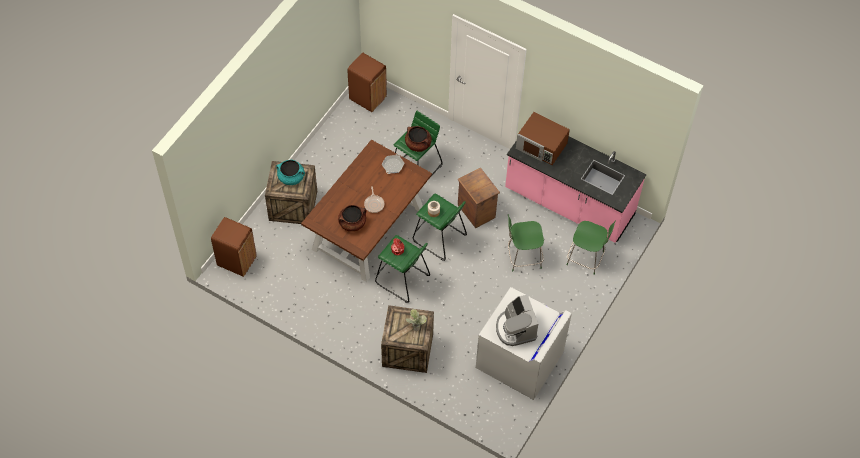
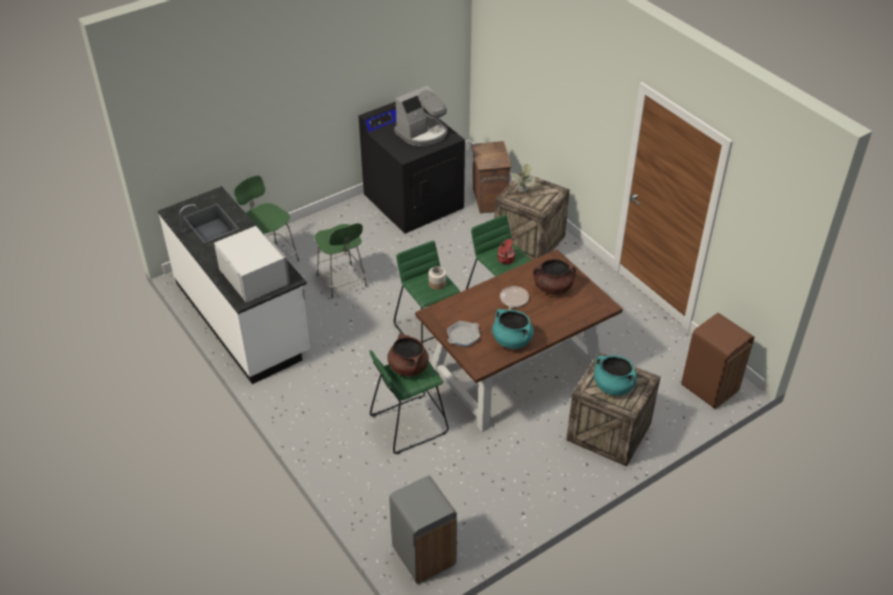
camera: 155 degrees left, 15 degrees down
brown trash can [348,53,387,112] -> grey trash can [389,476,457,584]
crate [457,168,500,228] -> crate moved to [471,141,512,213]
white washing machine [476,287,572,400] -> black washing machine [358,102,465,234]
coffee machine [496,295,538,346] -> coffee machine turned 45 degrees clockwise [394,85,448,146]
pink counter [505,137,647,243] -> white counter [158,186,310,384]
green chair [508,214,544,272] -> green chair turned 45 degrees clockwise [314,223,367,299]
brown microwave [516,112,570,165] -> white microwave [214,226,290,303]
none -> turquoise cooking pot [492,309,534,349]

